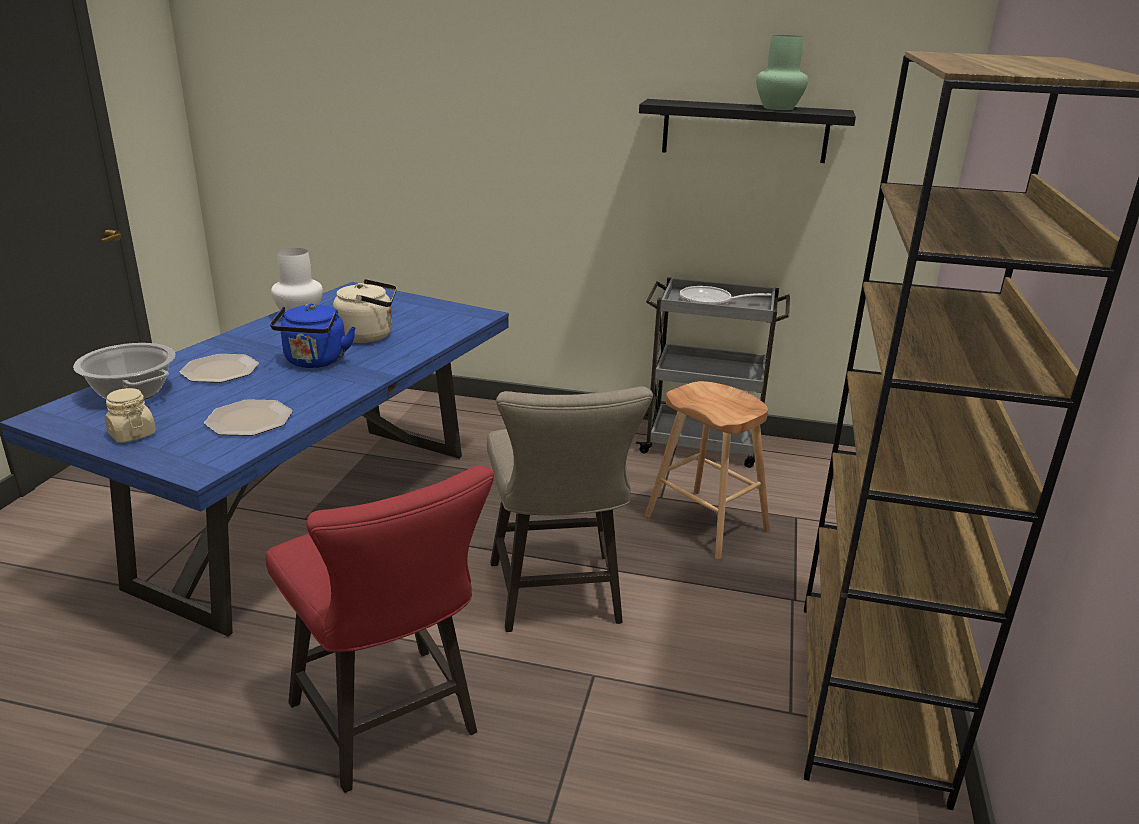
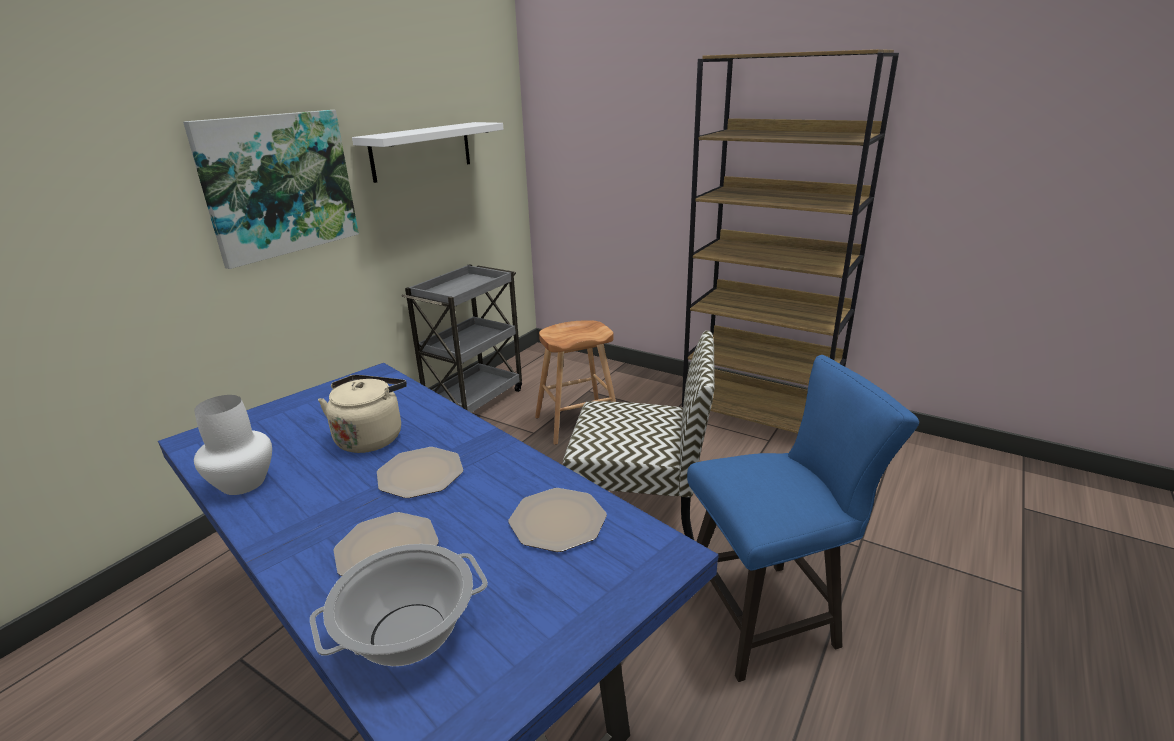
camera: 70 degrees left, 0 degrees up
beige jar [105,388,156,443] -> none
red stool [265,465,494,793] -> blue stool [687,355,919,682]
blue kettle [270,304,356,368] -> plate [377,447,463,498]
beige stool [487,386,653,632] -> chair [563,331,715,540]
black shelf [639,99,856,163] -> white shelf [352,122,503,183]
frying pan [680,286,771,305] -> none
green vase [756,35,808,110] -> none
none -> picture [183,110,359,269]

